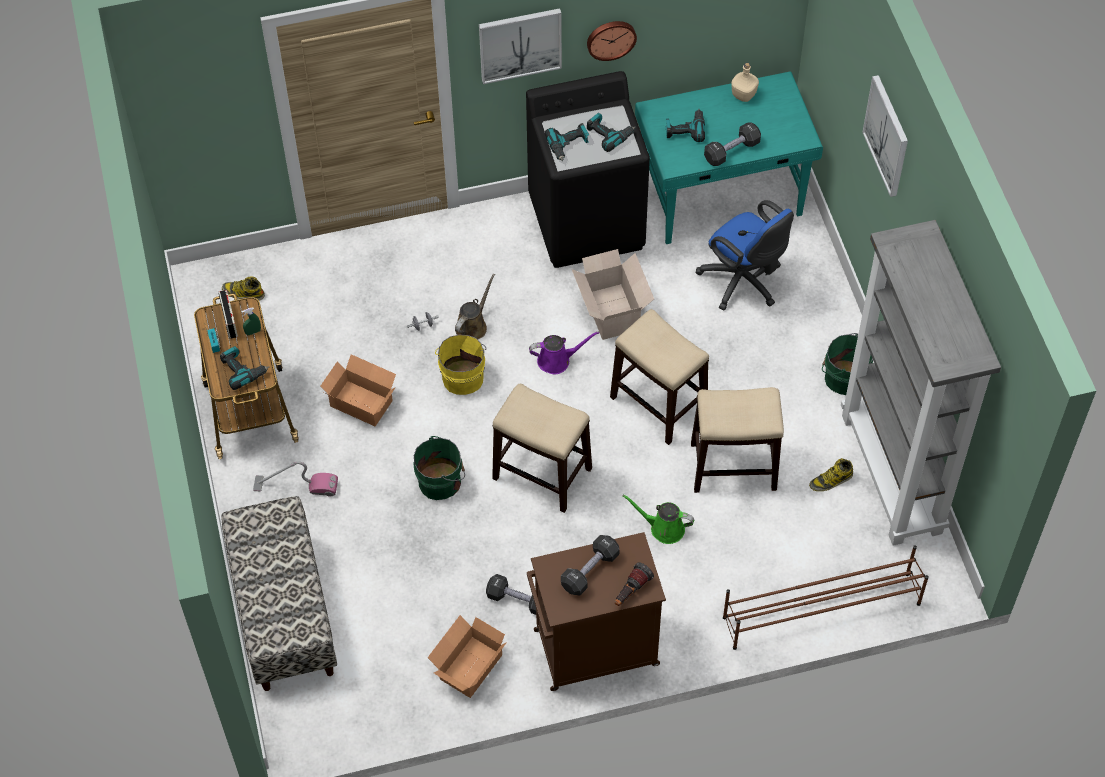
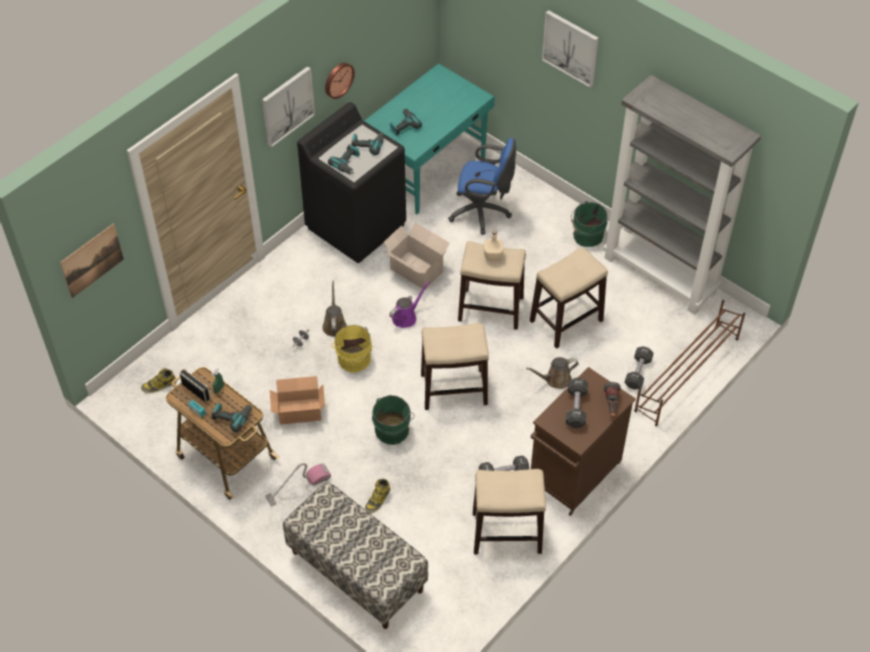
camera: 35 degrees left, 5 degrees down
cardboard box [427,615,507,698] -> stool [473,469,546,554]
green watering can [622,494,694,544] -> brown watering can [526,357,579,389]
black dumbbell [704,123,761,166] -> black dumbbell moved to [625,346,654,390]
beige bottle [731,63,759,102] -> beige bottle moved to [484,231,504,261]
boot [809,458,853,491] -> boot moved to [365,479,390,514]
none -> picture [60,223,124,298]

